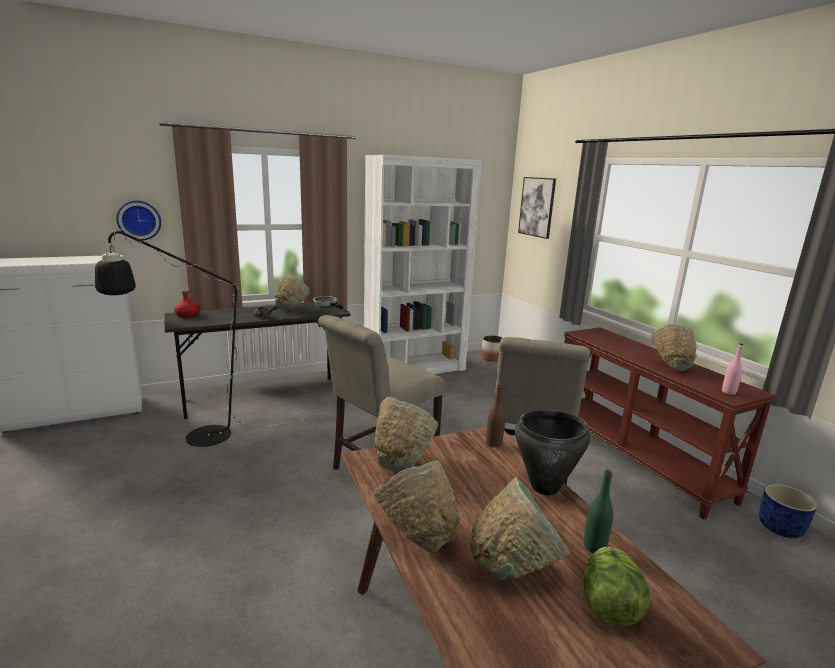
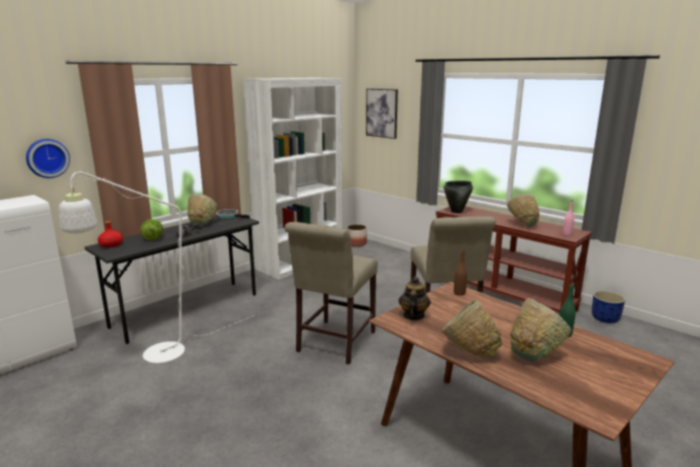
camera: 20 degrees left, 0 degrees up
black floor lamp [95,229,323,447] -> white floor lamp [59,169,254,363]
green bowl [374,397,438,472] -> teapot [399,276,431,320]
black cooking pot [515,410,590,495] -> black cooking pot moved to [444,181,473,213]
lettuce [584,547,650,627] -> lettuce moved to [140,219,163,240]

